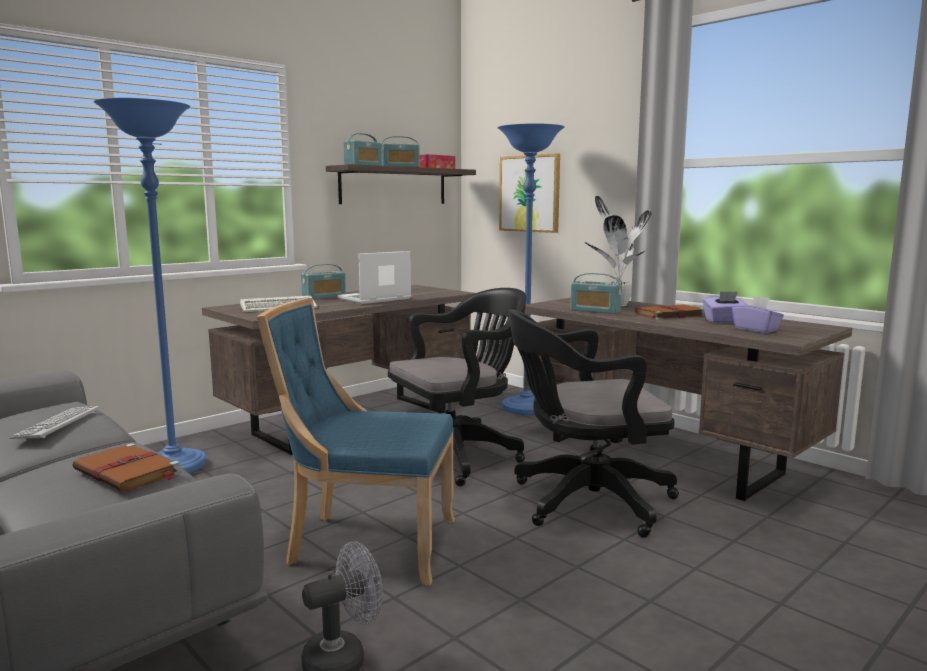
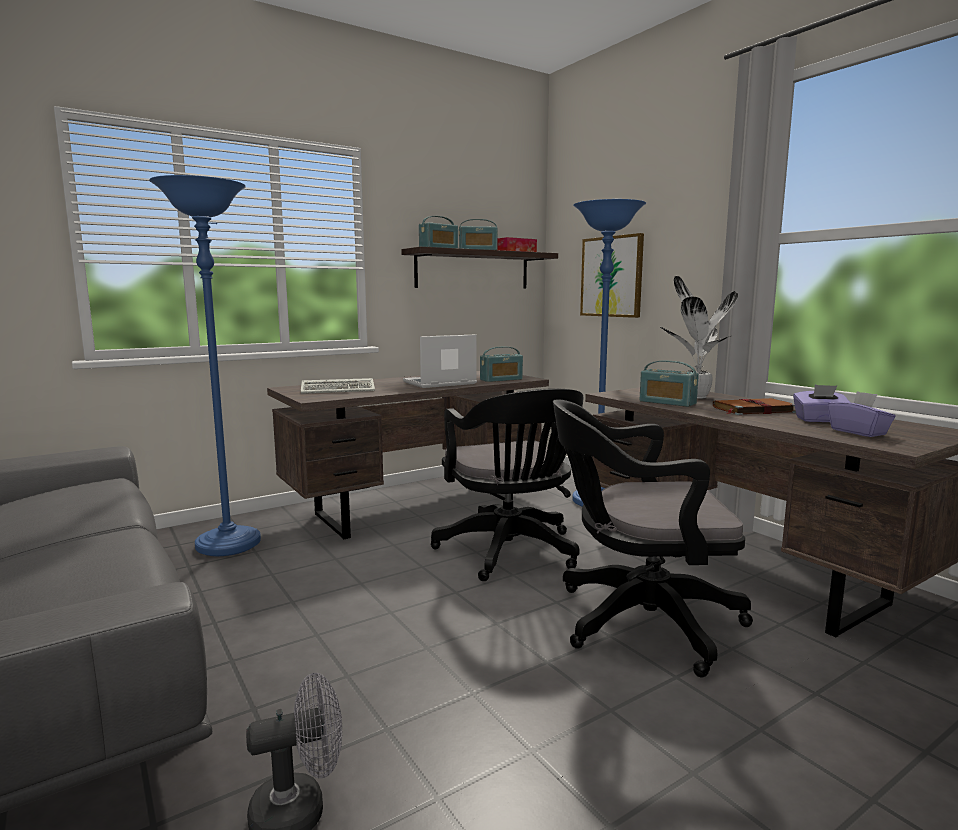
camera: 10 degrees right, 0 degrees up
keyboard [9,406,99,439] -> none
brown book [72,443,181,491] -> none
blue chair [257,298,455,585] -> none
radio [301,264,346,299] -> radio moved to [480,346,523,382]
black office chair [388,288,527,486] -> black office chair turned 90 degrees clockwise [431,388,584,581]

